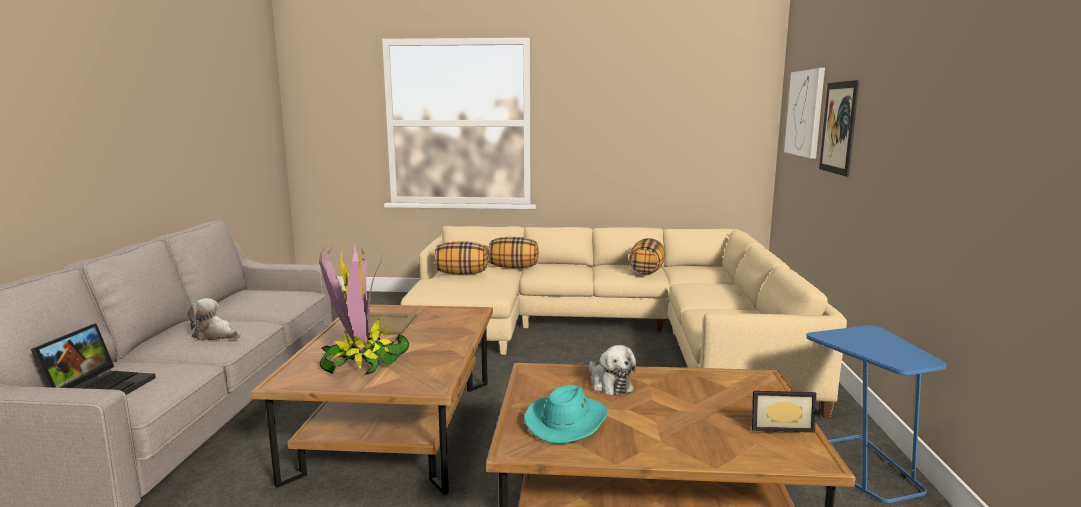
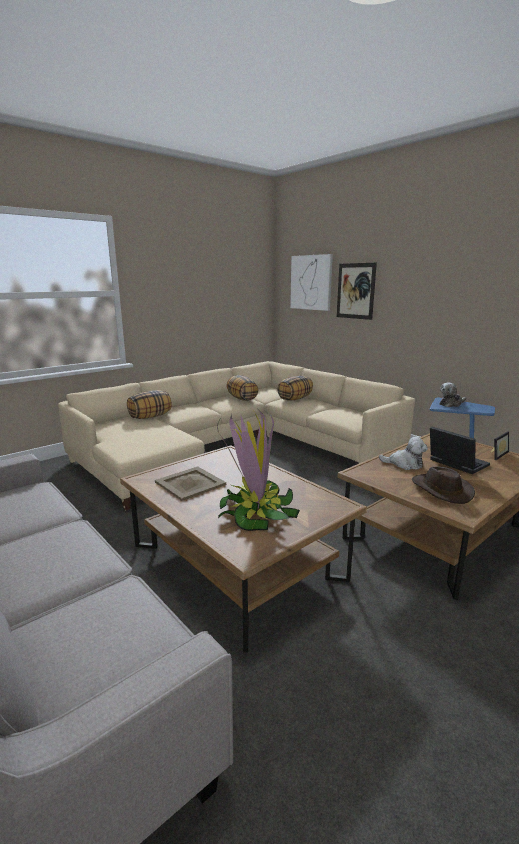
camera: 45 degrees left, 5 degrees up
laptop [31,323,156,395] -> laptop moved to [430,427,490,474]
plush toy [188,298,241,341] -> plush toy moved to [439,382,466,407]
pillow [434,241,488,274] -> pillow moved to [277,376,313,401]
turquoise hat [524,385,608,444] -> brown hat [412,466,475,504]

